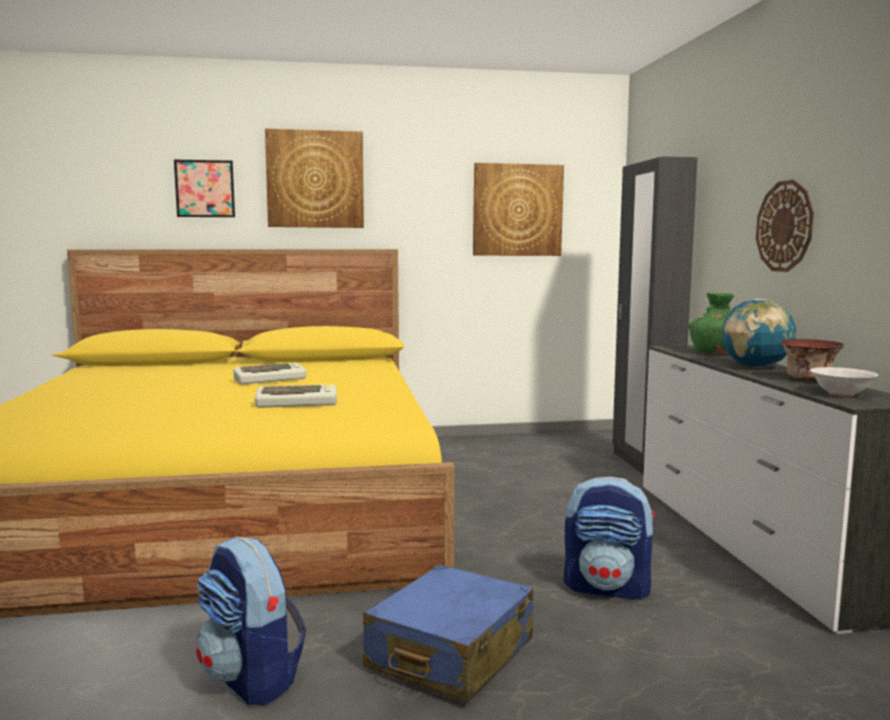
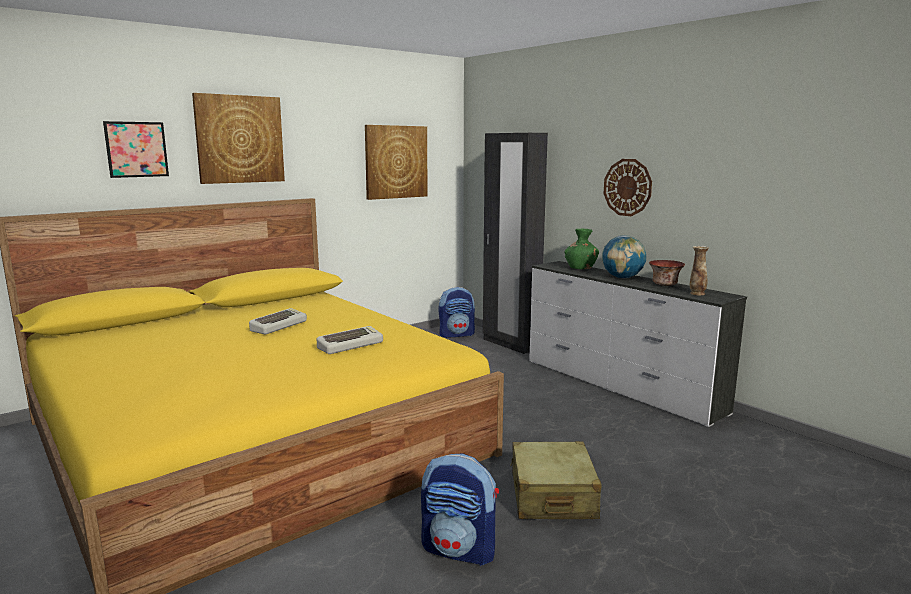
camera: 30 degrees left, 5 degrees up
blue suitcase [363,565,533,703] -> beige suitcase [510,441,601,519]
backpack [564,477,656,600] -> backpack moved to [439,287,475,338]
white bowl [810,367,878,396] -> vase [690,246,709,295]

